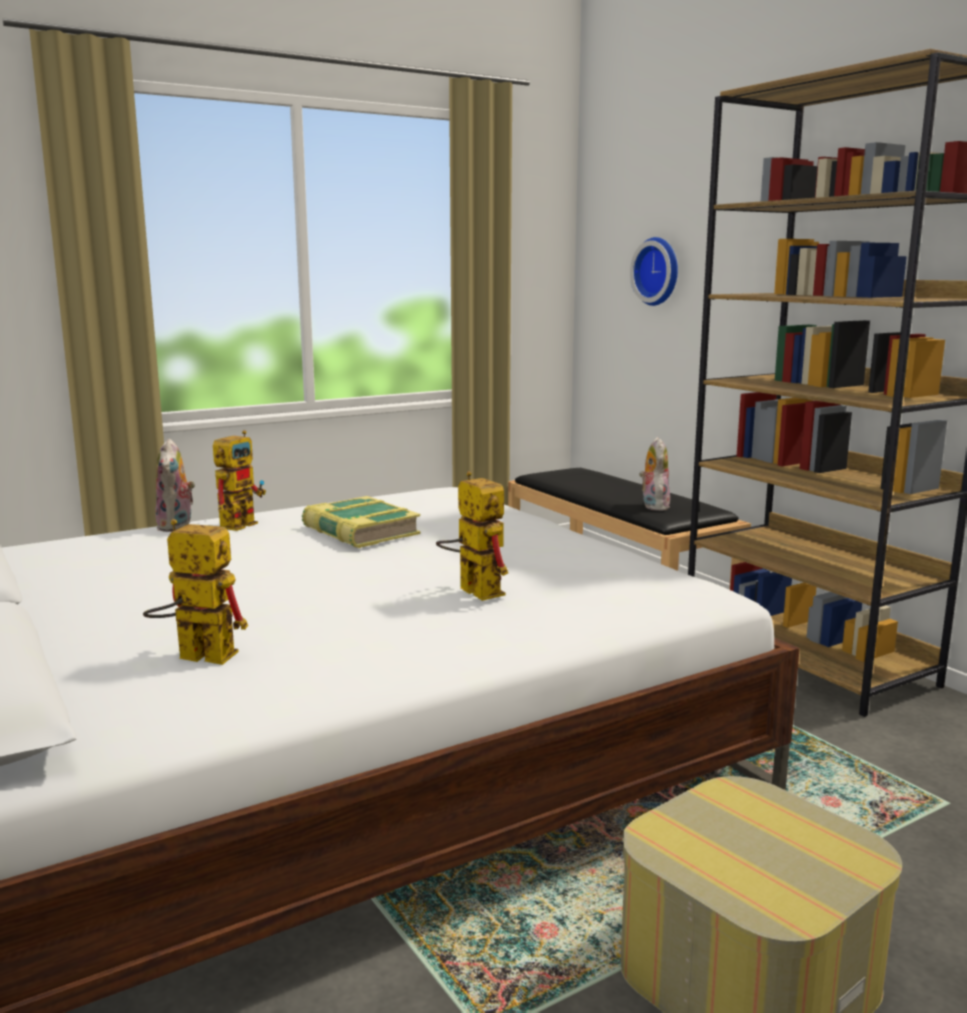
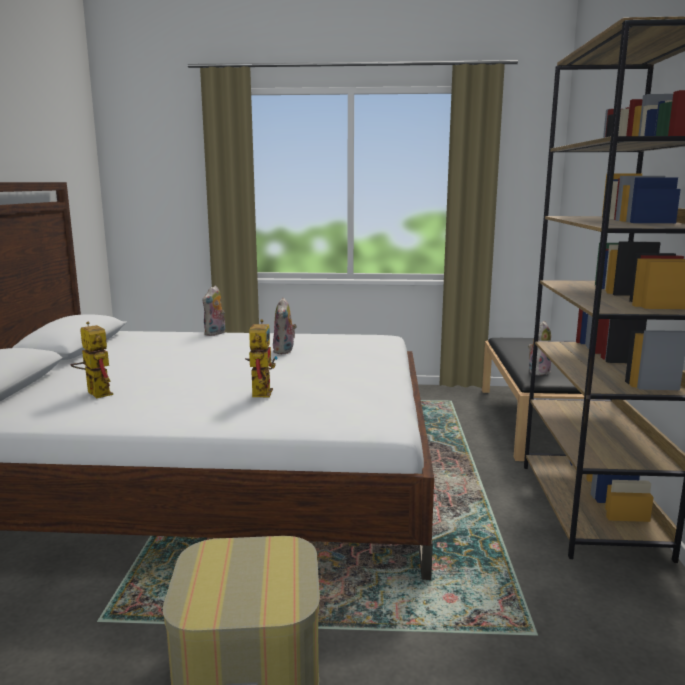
camera: 35 degrees right, 0 degrees up
toy robot [213,430,266,531] -> none
book [302,496,421,548] -> plush toy [273,297,297,354]
wall clock [630,237,678,306] -> none

